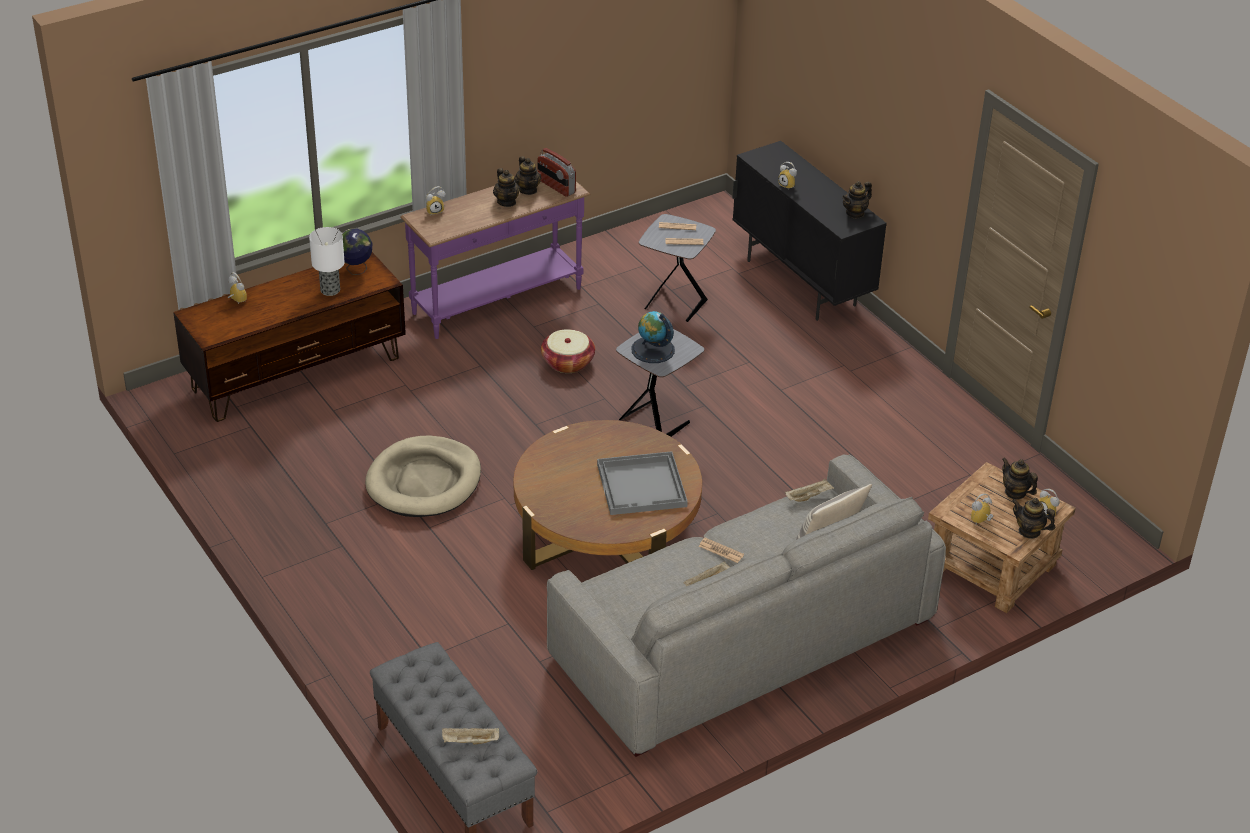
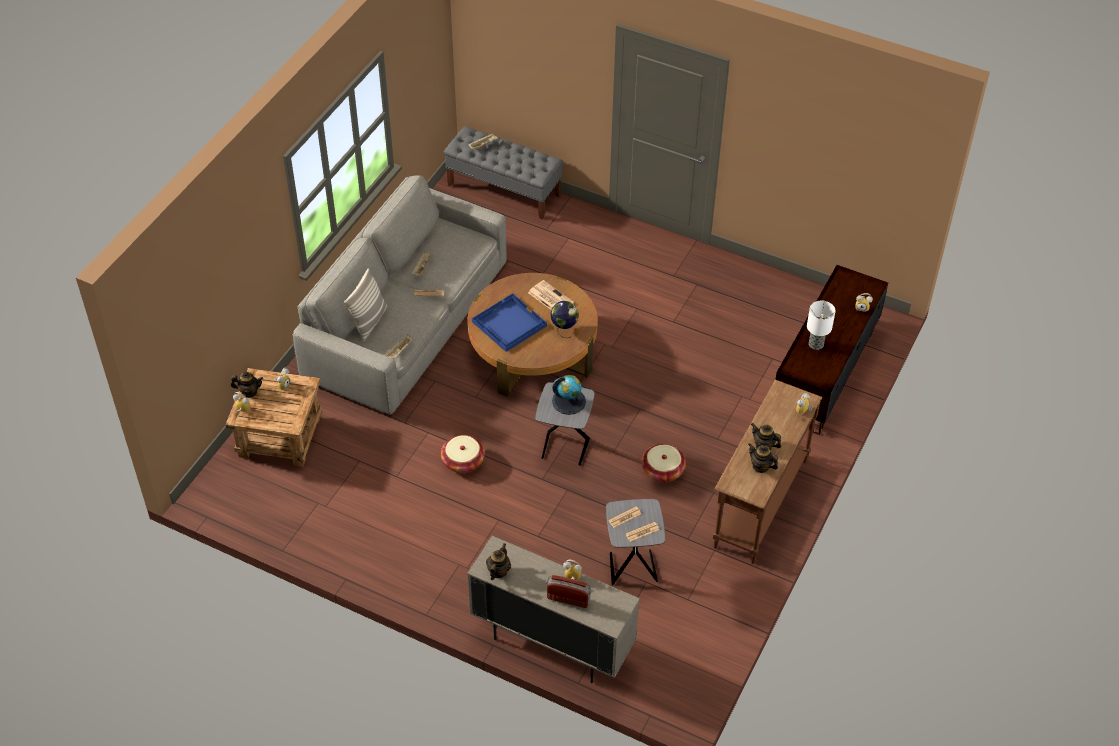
camera: 150 degrees right, 10 degrees up
globe [342,229,372,275] -> globe moved to [551,301,578,338]
beige dog bed [365,435,481,517] -> none
purple console table [400,181,591,339] -> brown console table [713,380,822,564]
radio [537,148,576,197] -> radio moved to [546,575,592,608]
grey tray [597,451,688,515] -> blue tray [472,293,547,352]
black cabinet [733,141,887,321] -> beige cabinet [467,536,640,683]
teapot [1002,458,1038,500] -> none
none -> basket [441,435,485,473]
none -> newspaper [528,280,574,310]

